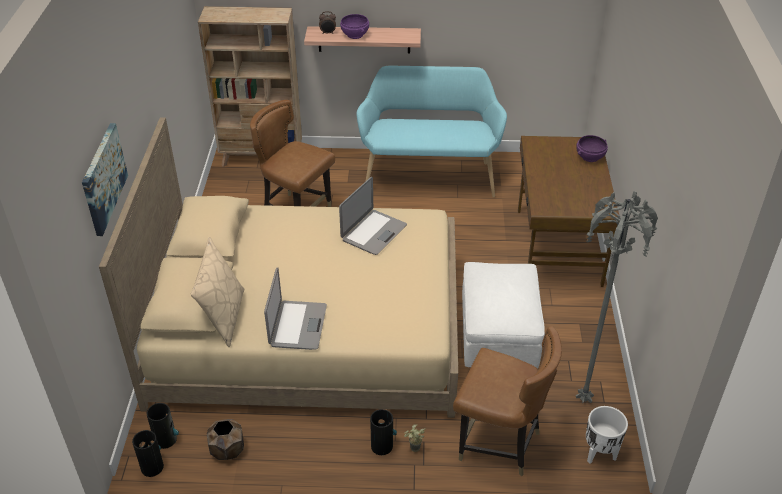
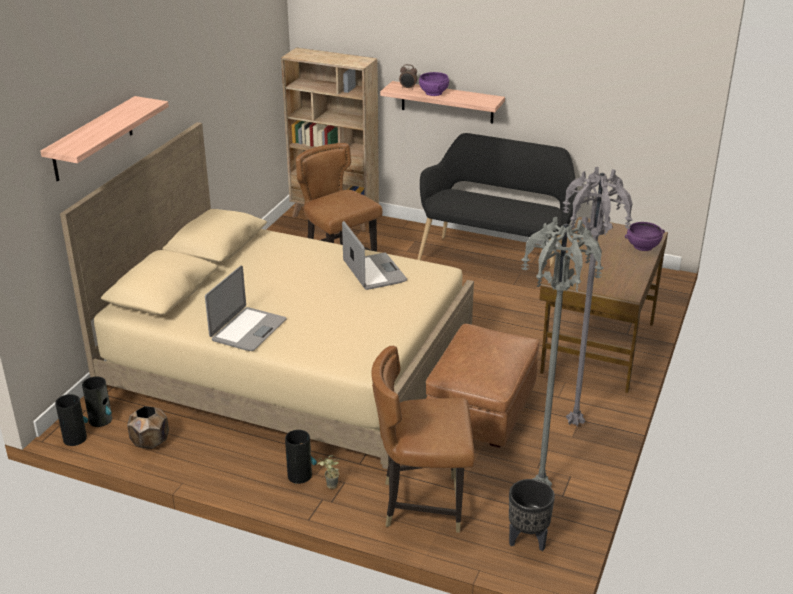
camera: 20 degrees right, 10 degrees down
picture [82,123,128,236] -> shelf [40,96,169,182]
beige pillow [191,237,244,347] -> none
laptop [339,177,407,255] -> laptop turned 75 degrees counterclockwise [342,221,407,290]
turquoise bench [356,66,507,197] -> black bench [417,133,578,267]
brown chair [453,326,562,476] -> brown chair turned 135 degrees clockwise [371,346,475,533]
white ottoman [462,262,545,369] -> brown ottoman [426,324,539,448]
white planter [586,406,628,464] -> black planter [509,479,555,551]
none -> grey floor lamp [563,167,633,426]

